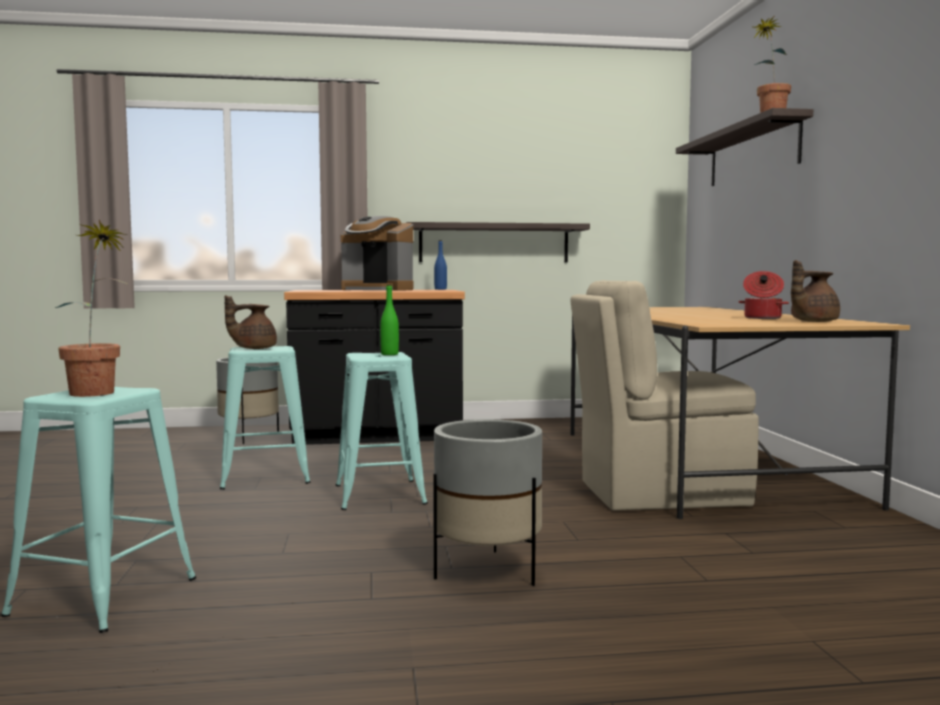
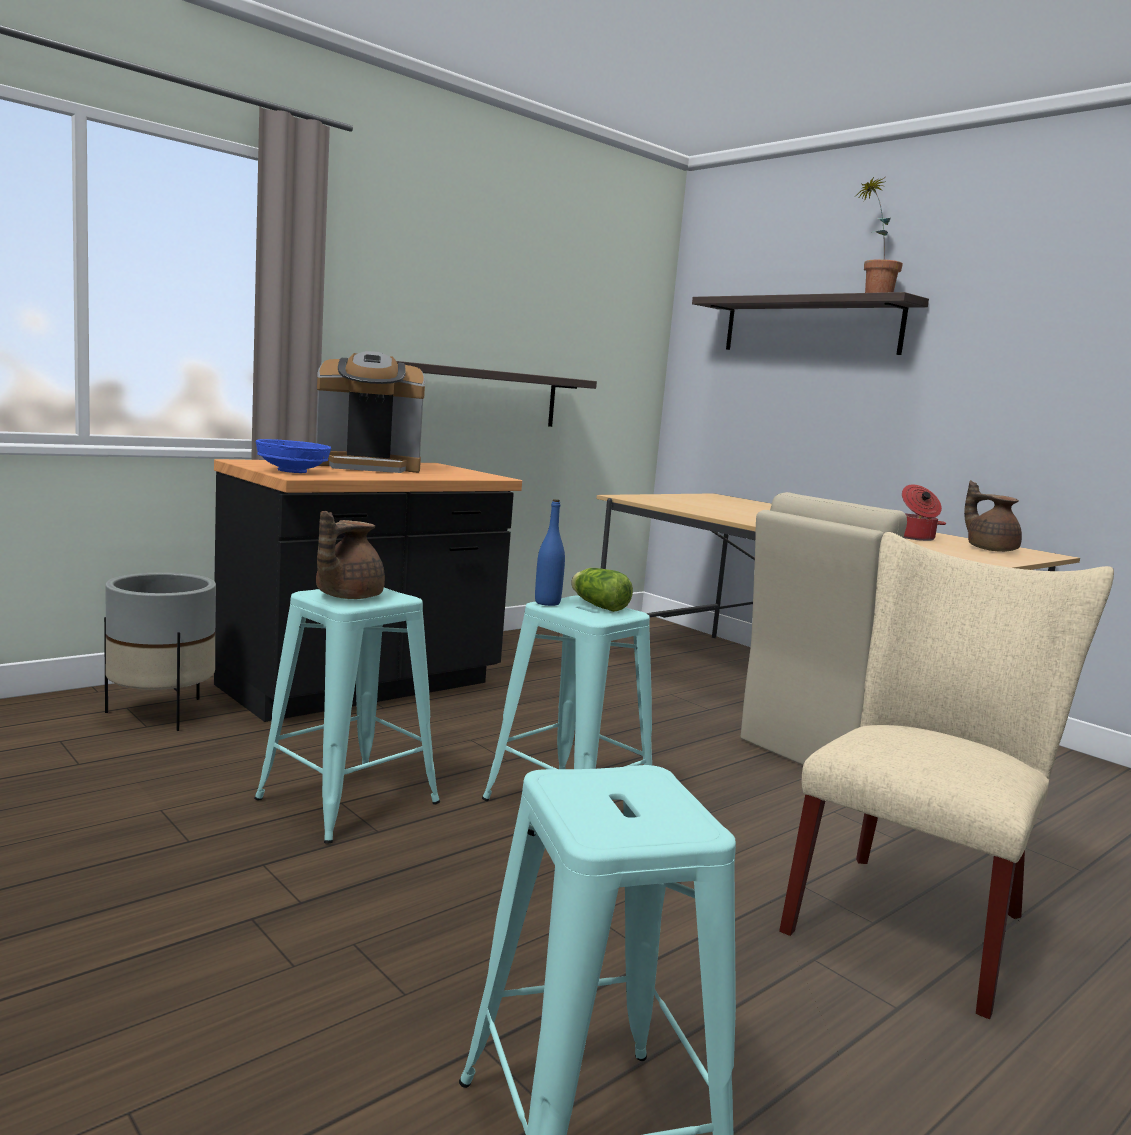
camera: 35 degrees left, 5 degrees up
potted plant [55,220,128,397] -> none
green bottle [380,284,399,355] -> lettuce [571,568,633,612]
grey planter [433,419,542,586] -> beige chair [779,532,1114,1019]
blue bottle [434,240,447,290] -> blue bottle moved to [535,499,565,606]
brown teapot [791,260,840,322] -> brown teapot turned 120 degrees clockwise [964,480,1022,552]
none -> blue bowl [256,439,331,473]

